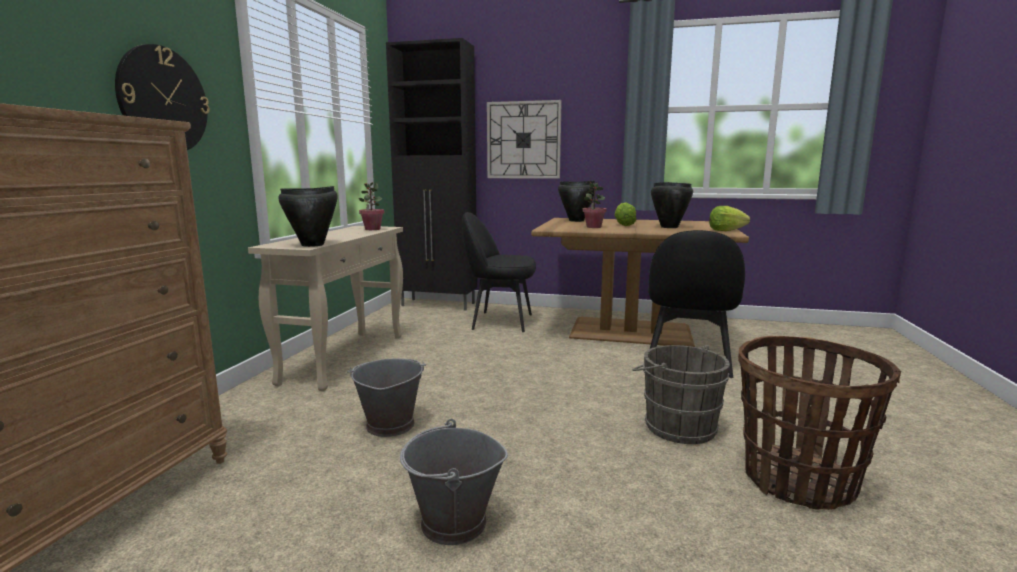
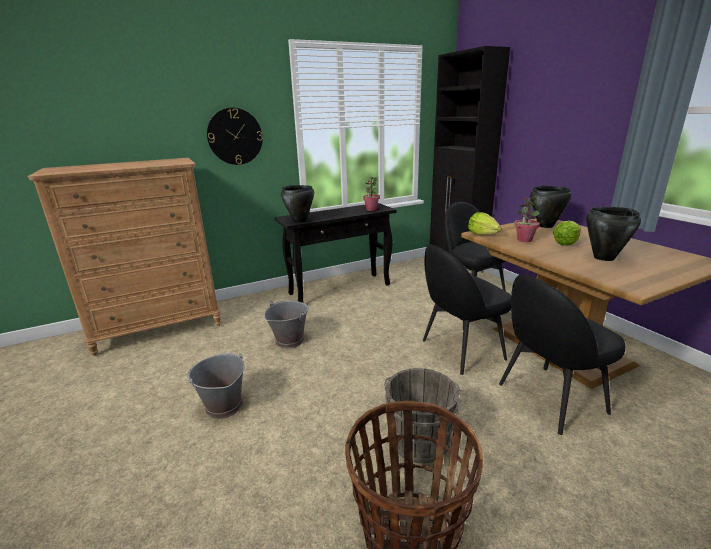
camera: 50 degrees right, 10 degrees up
beige console table [248,226,403,391] -> black console table [275,203,396,303]
wall clock [487,100,562,179] -> none
lettuce [709,206,750,231] -> lettuce moved to [468,212,502,235]
none -> black chair [423,244,511,375]

